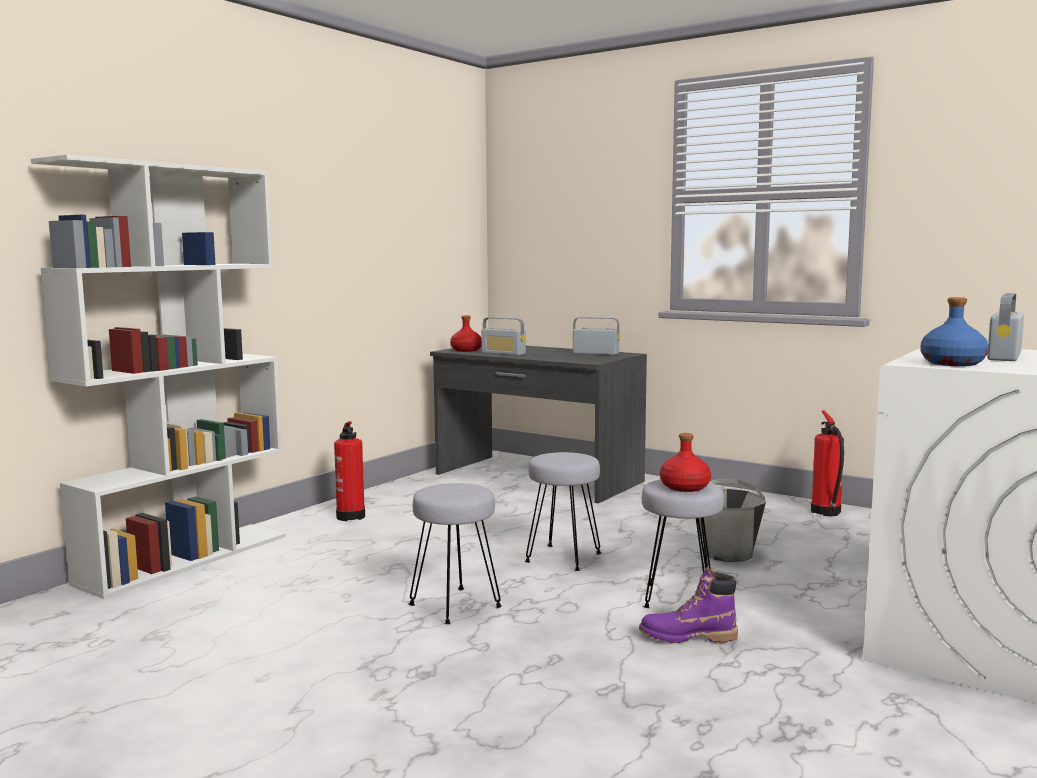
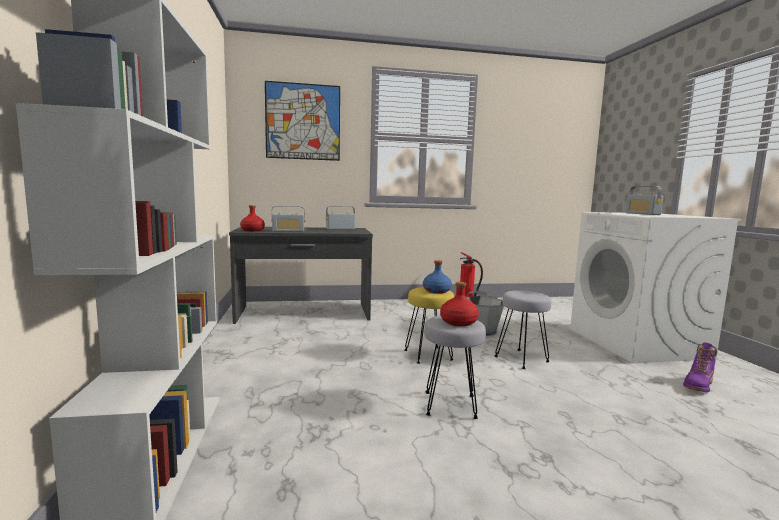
camera: 45 degrees left, 0 degrees up
fire extinguisher [334,421,365,521] -> none
grey stool [525,452,601,571] -> yellow stool [405,287,454,364]
purple boot [639,567,738,643] -> purple boot moved to [683,343,717,392]
red bottle [660,433,711,492] -> red bottle moved to [440,282,479,326]
blue bottle [921,297,989,366] -> blue bottle moved to [423,260,452,294]
none -> picture [265,81,340,161]

